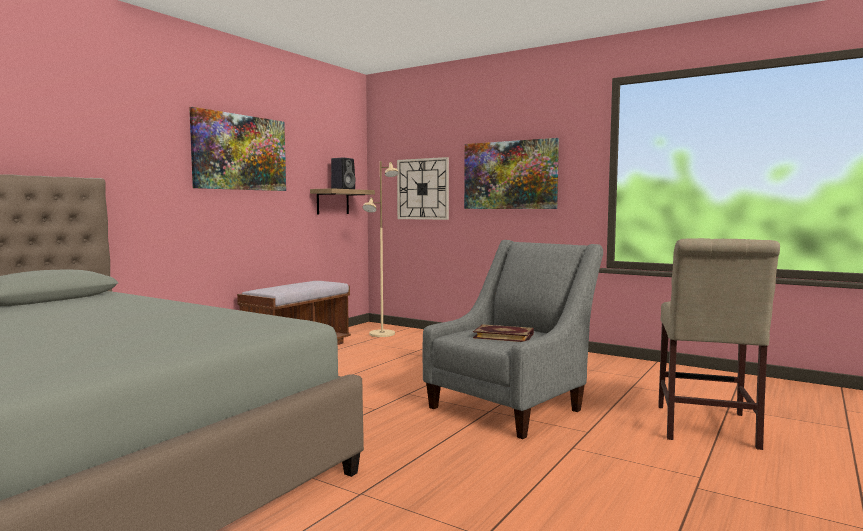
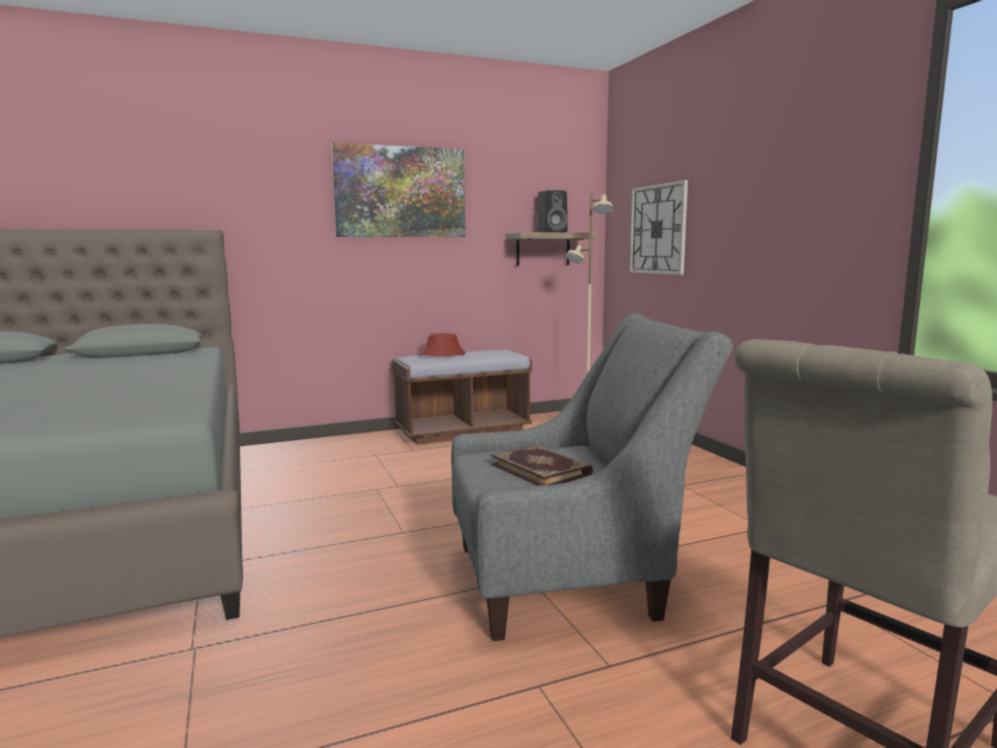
camera: 35 degrees right, 5 degrees up
picture [464,138,559,209] -> none
none -> red hat [419,333,466,356]

